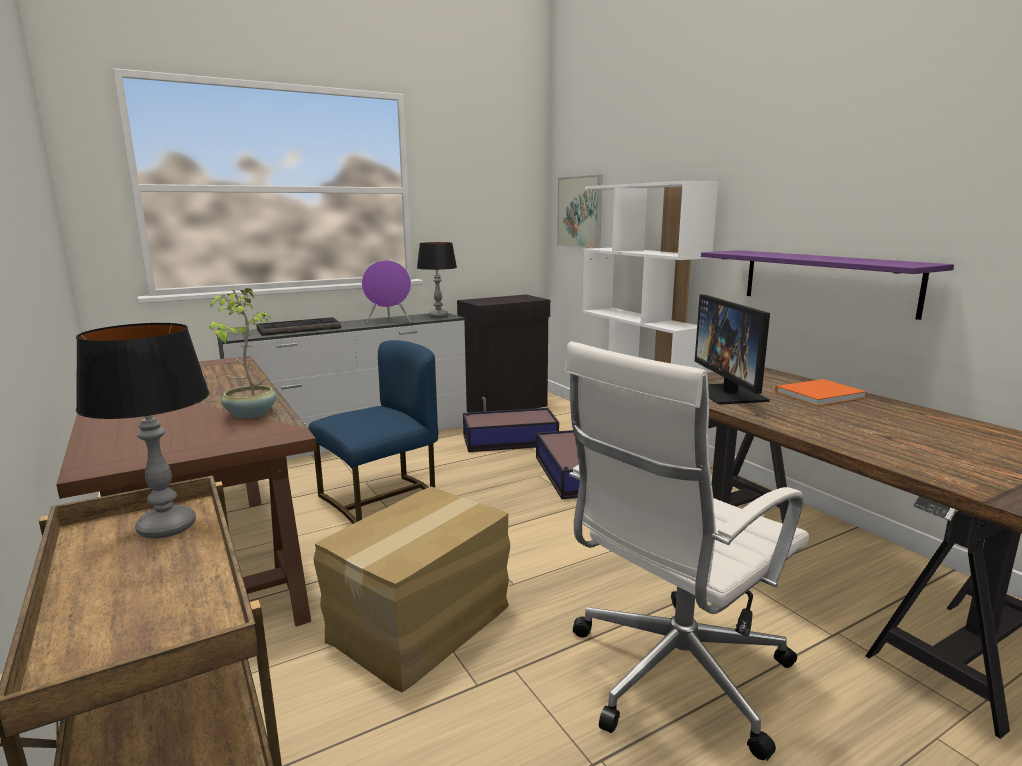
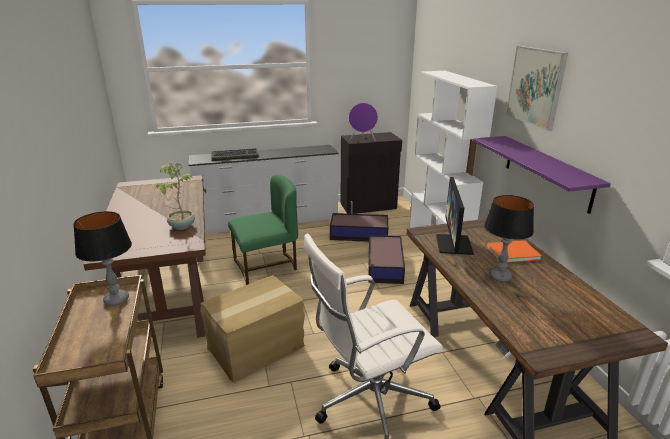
camera: 15 degrees right, 10 degrees up
blue chair [309,340,438,524] -> green chair [228,175,298,285]
purple speaker [362,260,411,323] -> purple speaker moved to [349,103,378,141]
table lamp [417,242,457,318] -> table lamp moved to [484,195,534,282]
picture [557,175,603,249] -> picture moved to [506,46,568,131]

